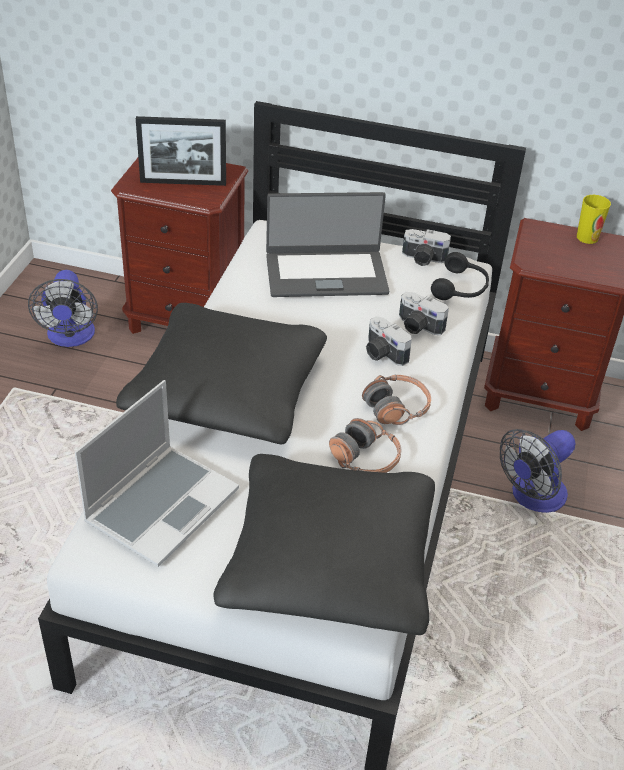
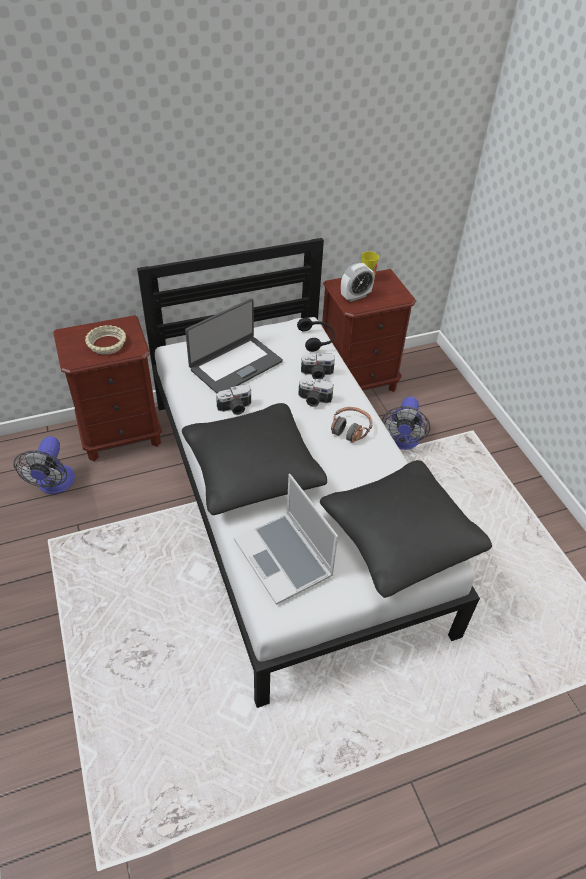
camera: 35 degrees left, 5 degrees up
fan [28,270,98,347] -> fan turned 45 degrees clockwise [13,436,75,494]
laptop [75,380,239,567] -> laptop turned 150 degrees clockwise [234,474,338,605]
picture frame [136,116,226,186] -> beige bowl [85,325,126,355]
headphones [329,418,401,473] -> none
camera [402,229,451,266] -> camera moved to [216,384,251,415]
none -> alarm clock [341,263,374,302]

